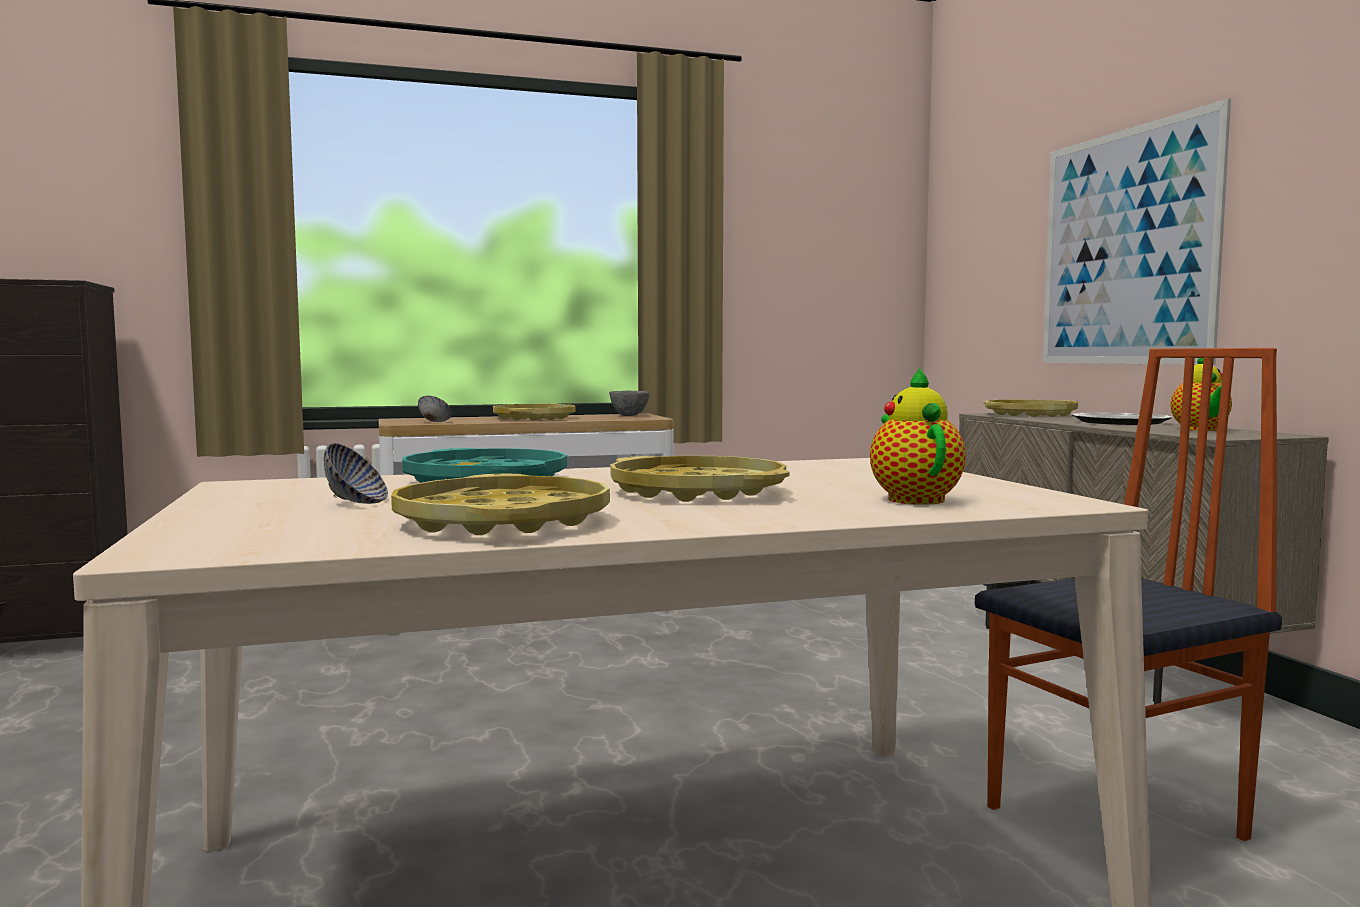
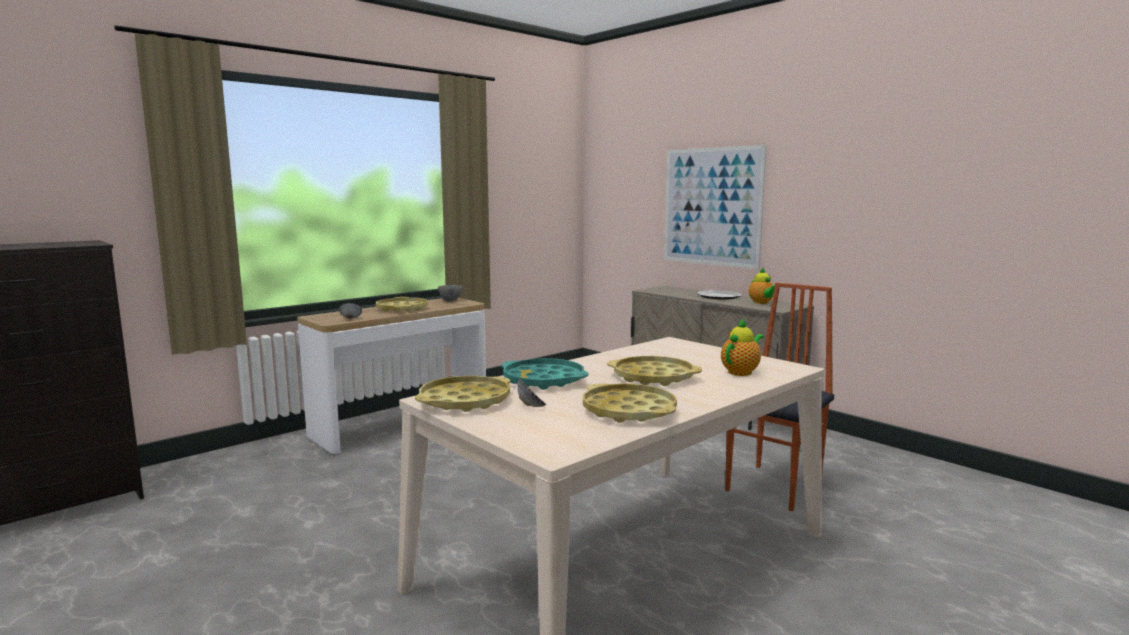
camera: 25 degrees left, 5 degrees up
teapot [870,367,966,505] -> teapot turned 75 degrees clockwise [721,318,764,376]
yellow tray [983,400,1078,417] -> yellow tray moved to [415,376,510,412]

